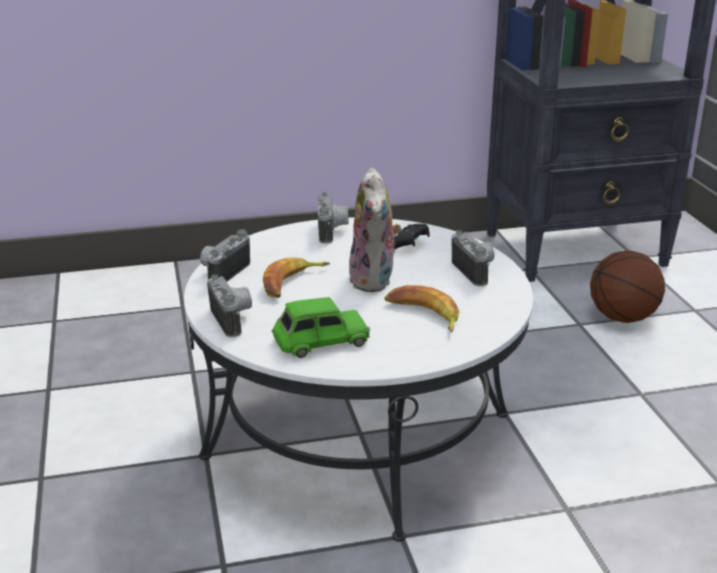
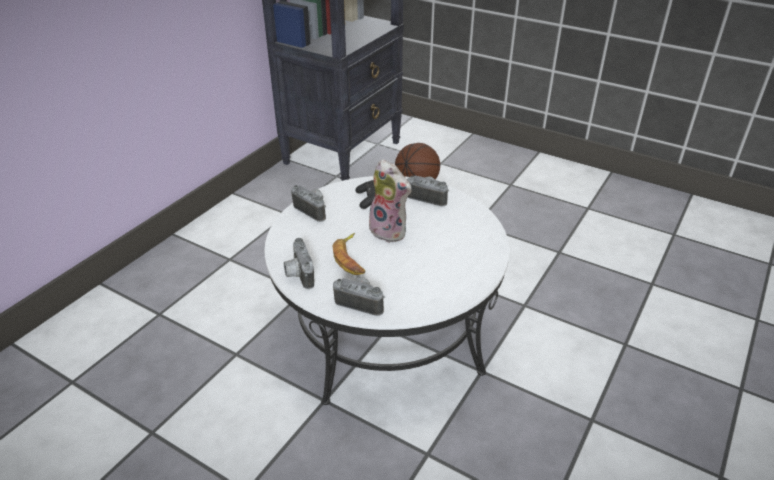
camera: 45 degrees left, 10 degrees up
green toy car [272,297,370,358] -> none
banana [384,285,459,333] -> none

